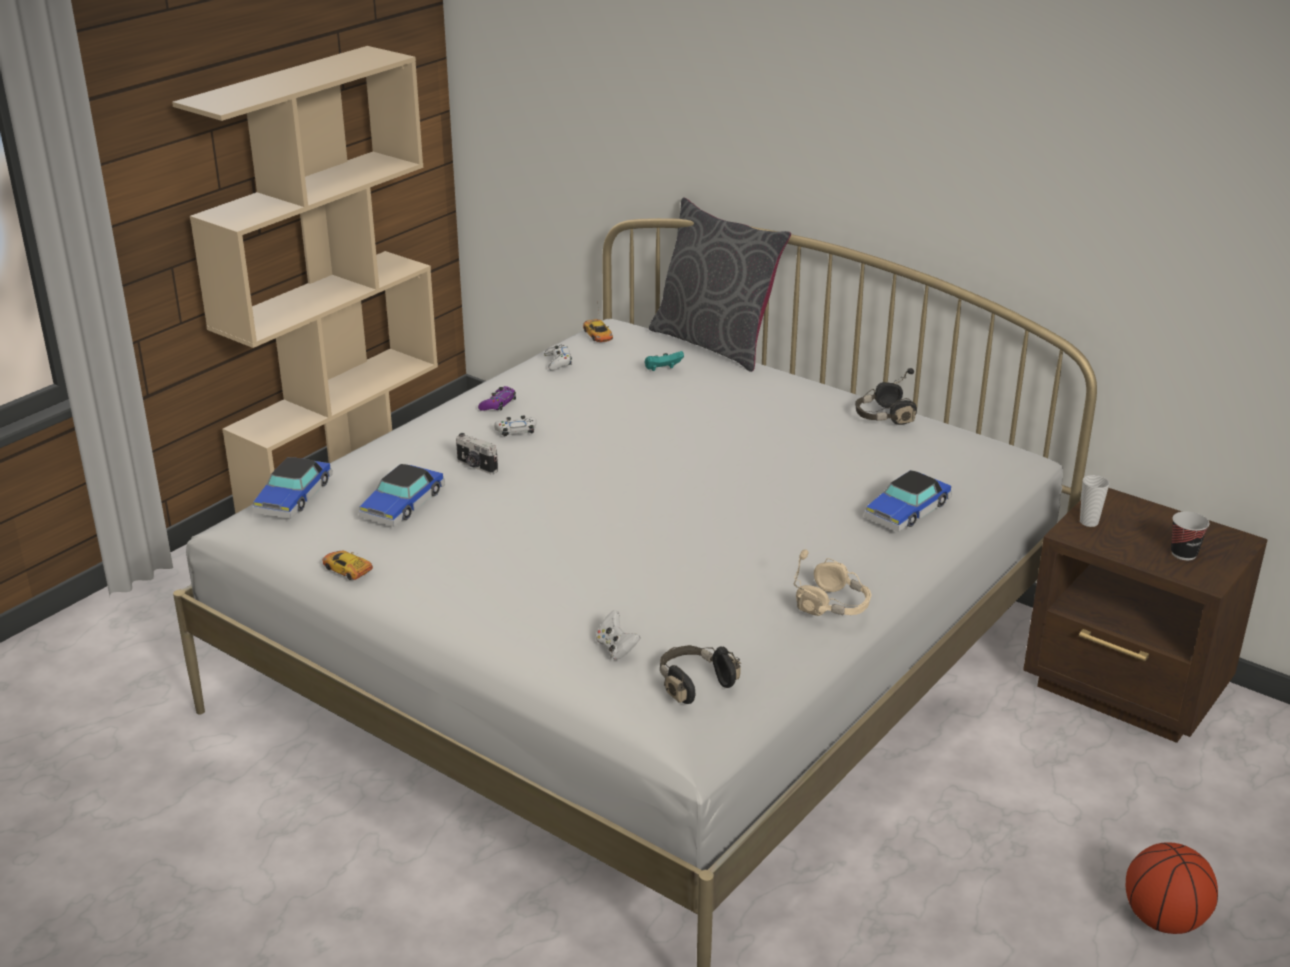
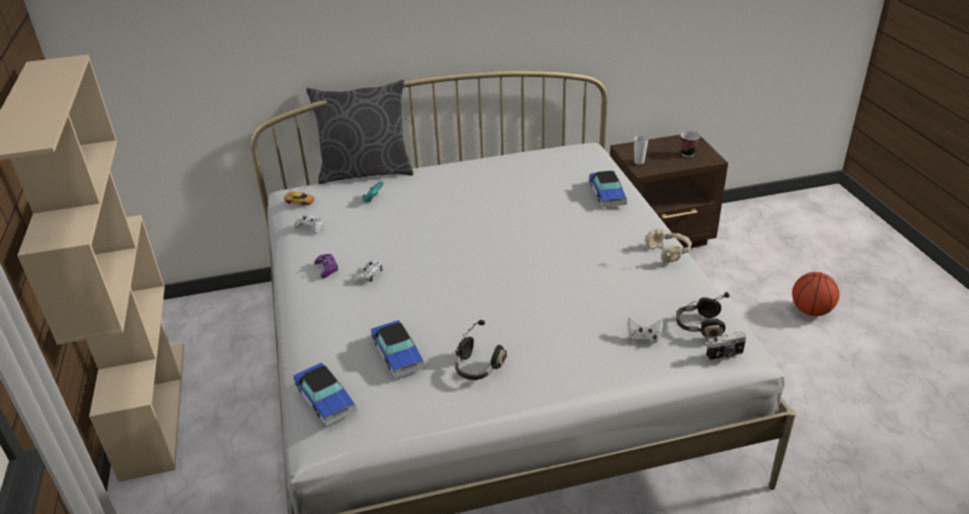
camera: 50 degrees left, 5 degrees up
toy car [323,551,373,580] -> none
camera [456,433,498,474] -> camera moved to [706,331,746,361]
black headphones [855,368,917,425] -> black headphones moved to [455,320,507,380]

